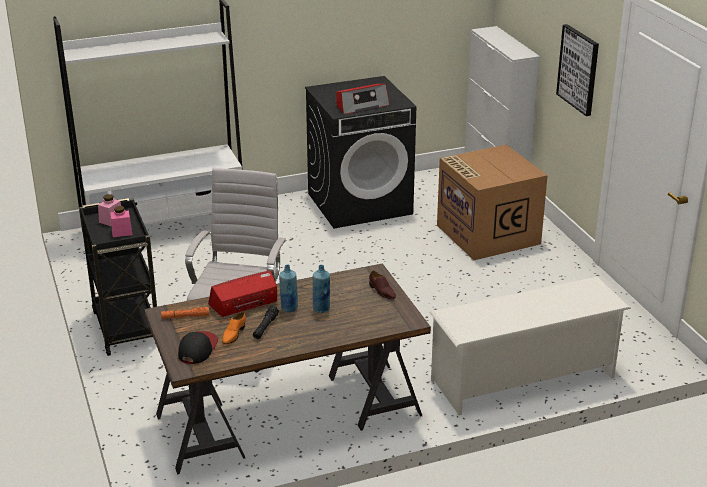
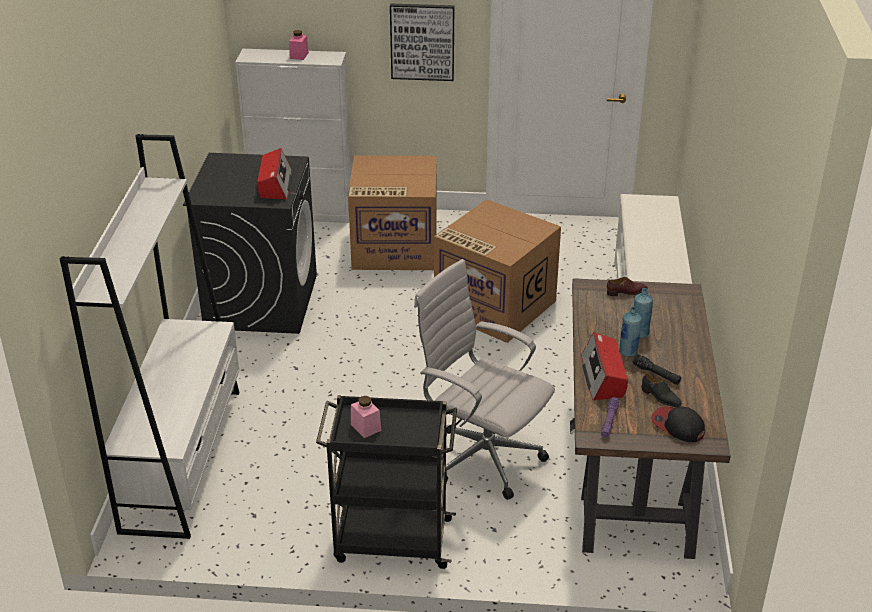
camera: 65 degrees left, 5 degrees up
pink jar [111,206,132,237] -> pink jar moved to [289,30,309,60]
orange flashlight [161,307,209,319] -> purple flashlight [601,397,619,438]
orange shoe [222,311,246,345] -> black shoe [641,373,682,407]
none -> cardboard box [434,199,561,343]

